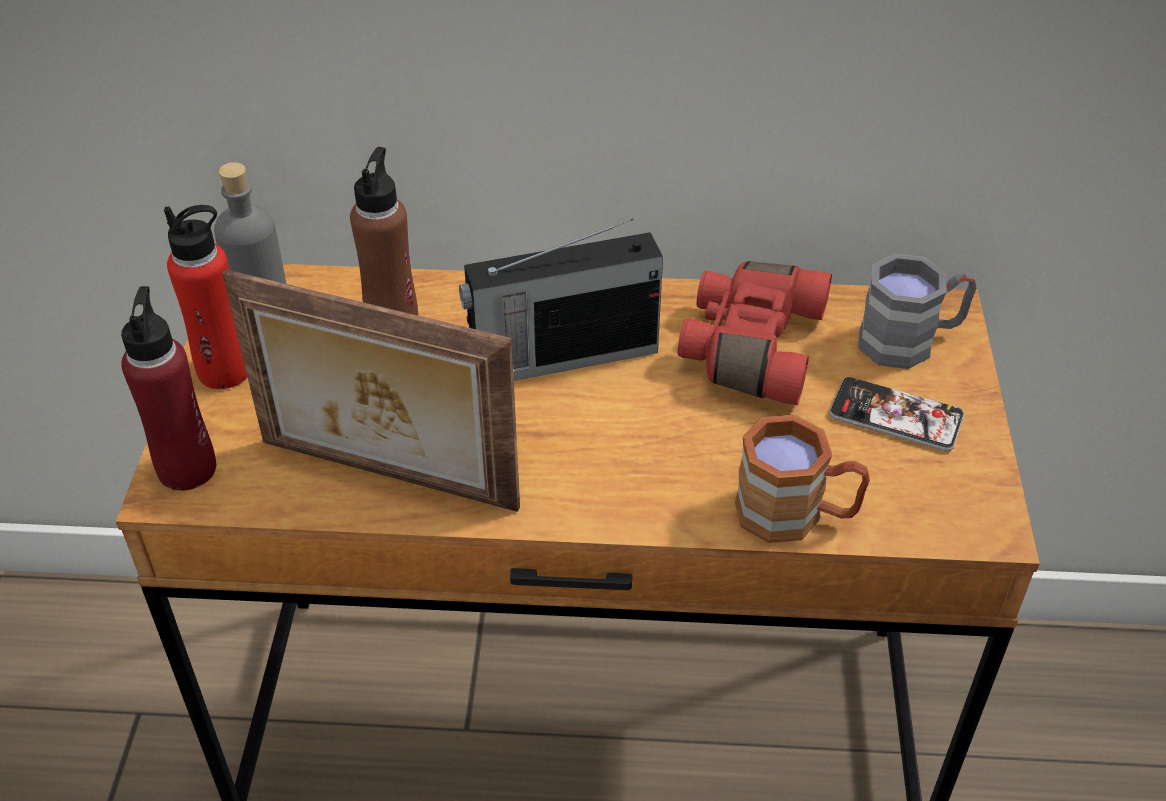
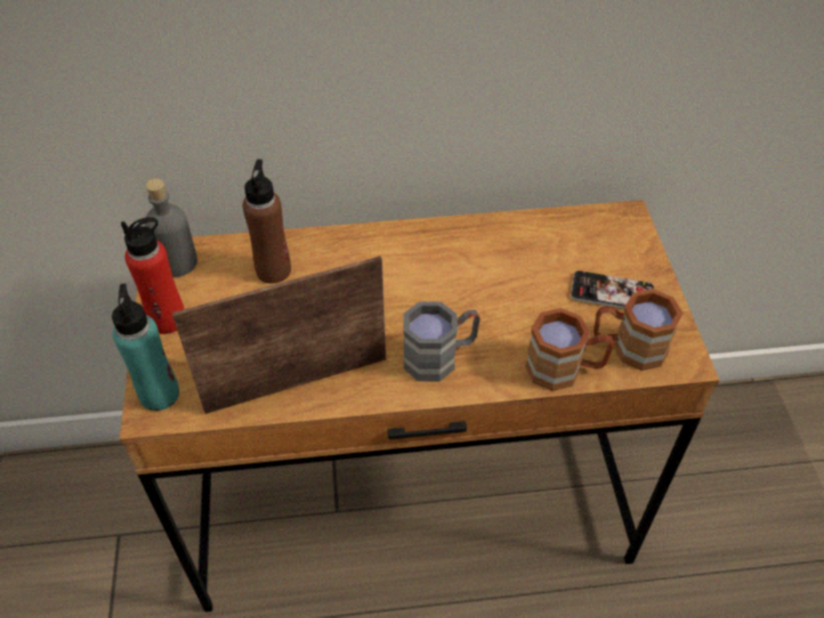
camera: 10 degrees left, 5 degrees up
red bottle [121,286,216,491] -> turquoise bottle [112,283,179,411]
picture frame [222,270,520,512] -> picture frame turned 150 degrees clockwise [172,256,386,414]
radio [459,219,663,381] -> none
red binoculars [678,261,832,405] -> none
grey mug [858,253,976,369] -> grey mug moved to [403,301,480,381]
none -> brown mug [594,289,683,371]

